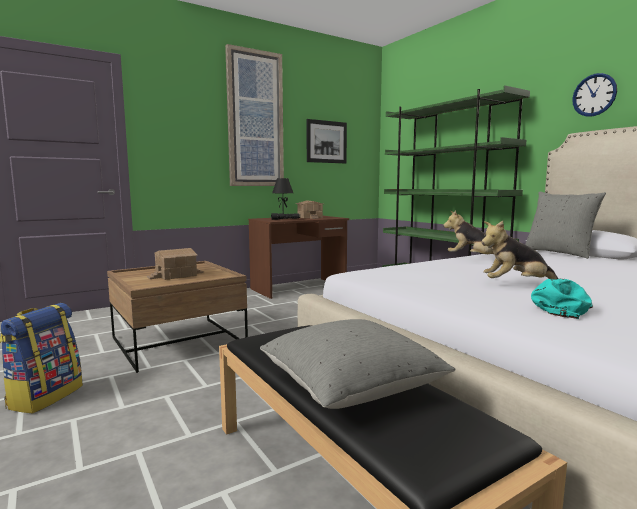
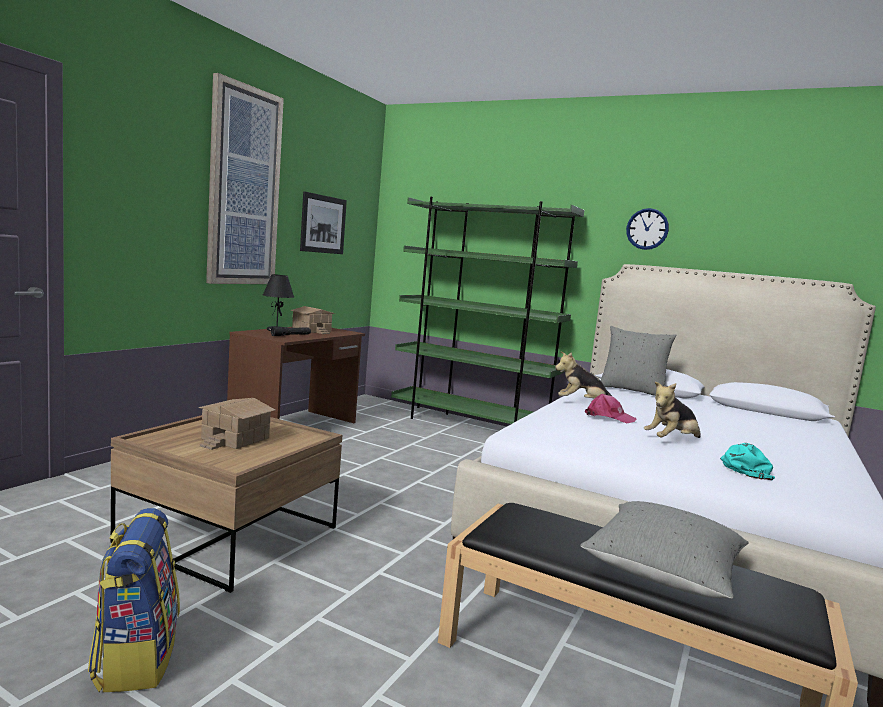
camera: 30 degrees left, 0 degrees up
none -> pink cap [585,394,636,423]

